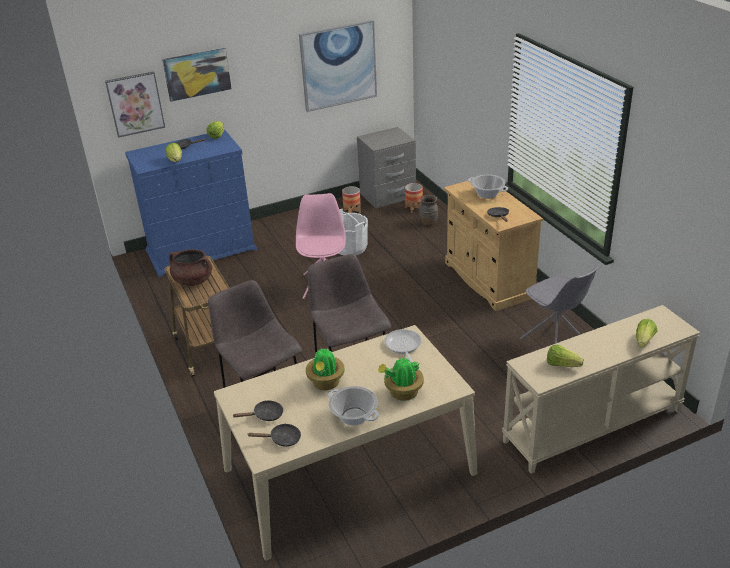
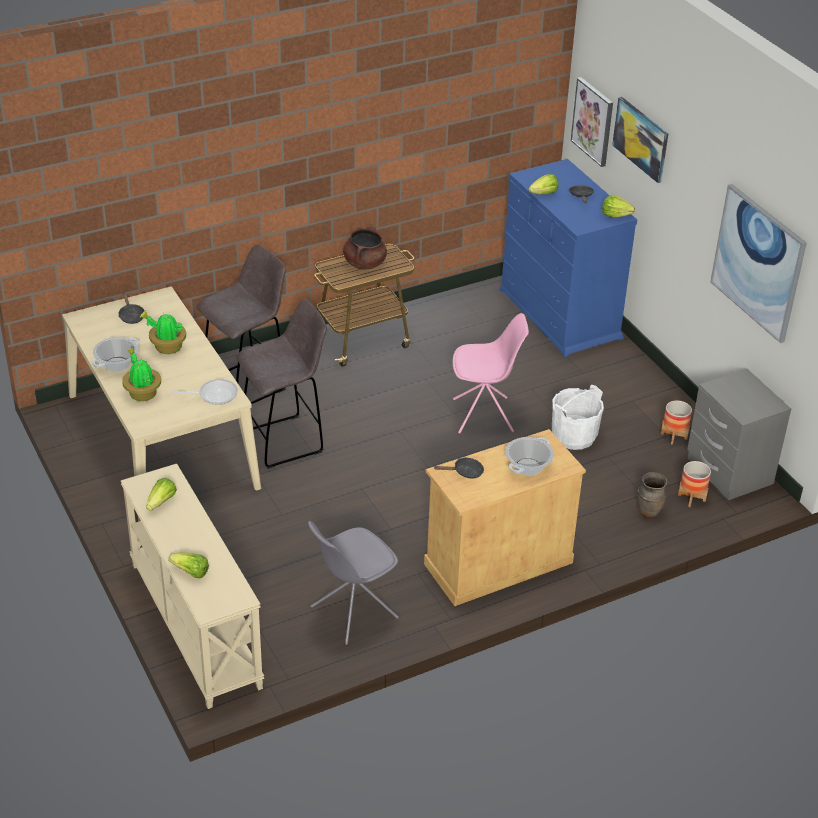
camera: 85 degrees right, 5 degrees up
black frying pan [248,423,301,447] -> none

